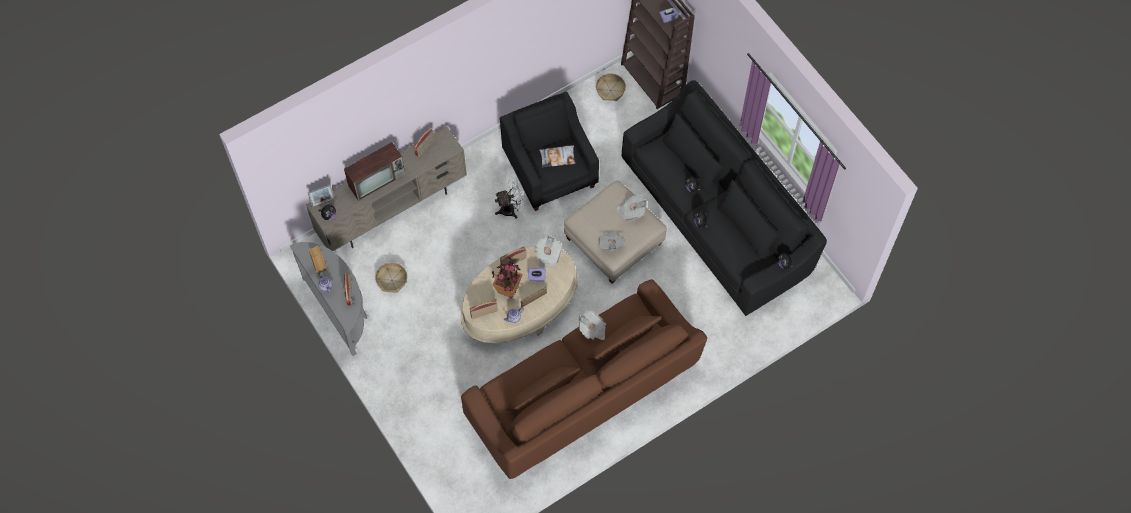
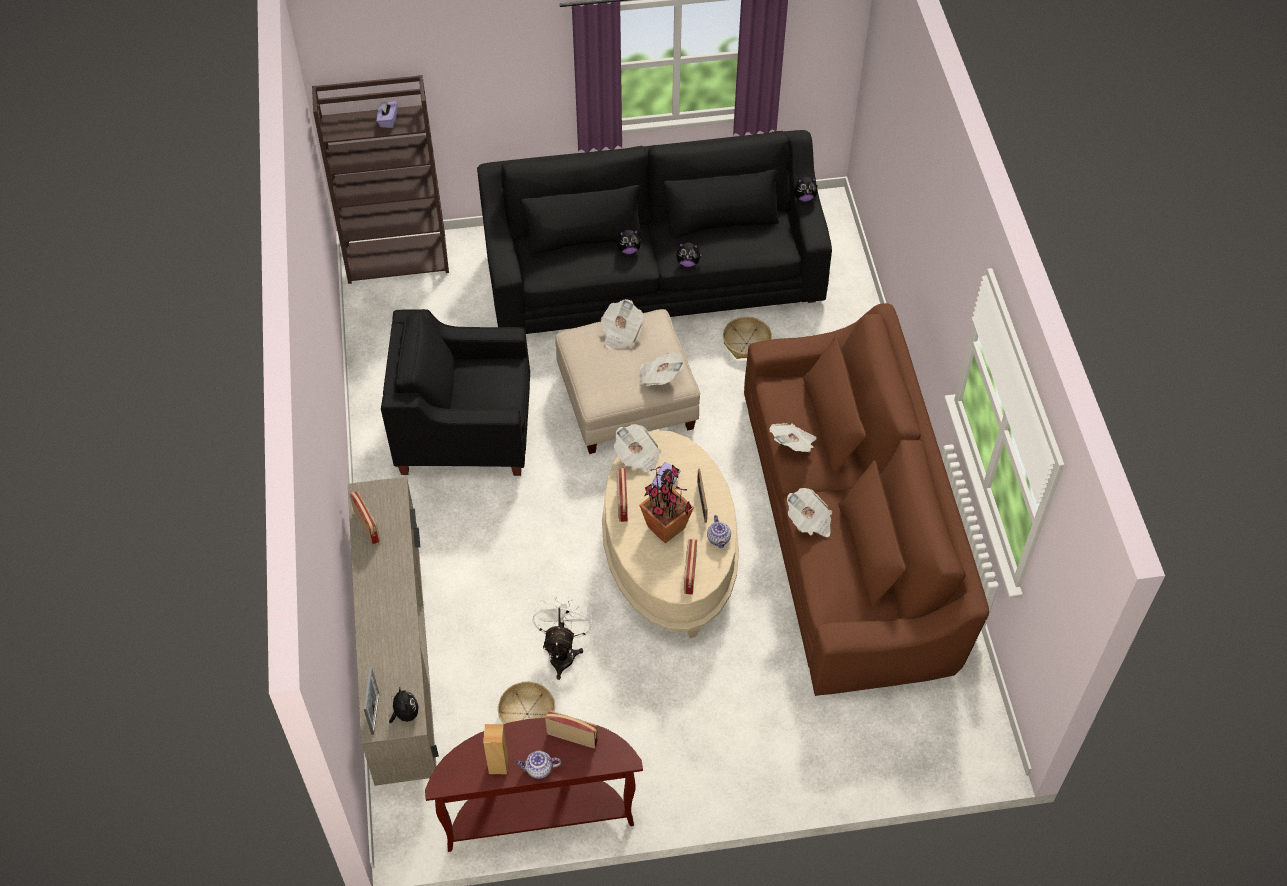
camera: 65 degrees left, 10 degrees down
grey console table [290,242,367,356] -> brown console table [425,718,643,852]
television [344,142,405,201] -> none
white fan [495,178,526,219] -> white fan moved to [533,597,592,680]
pillow [540,145,575,167] -> none
basket [596,73,626,101] -> basket moved to [723,316,772,359]
none -> newspaper [787,488,832,537]

